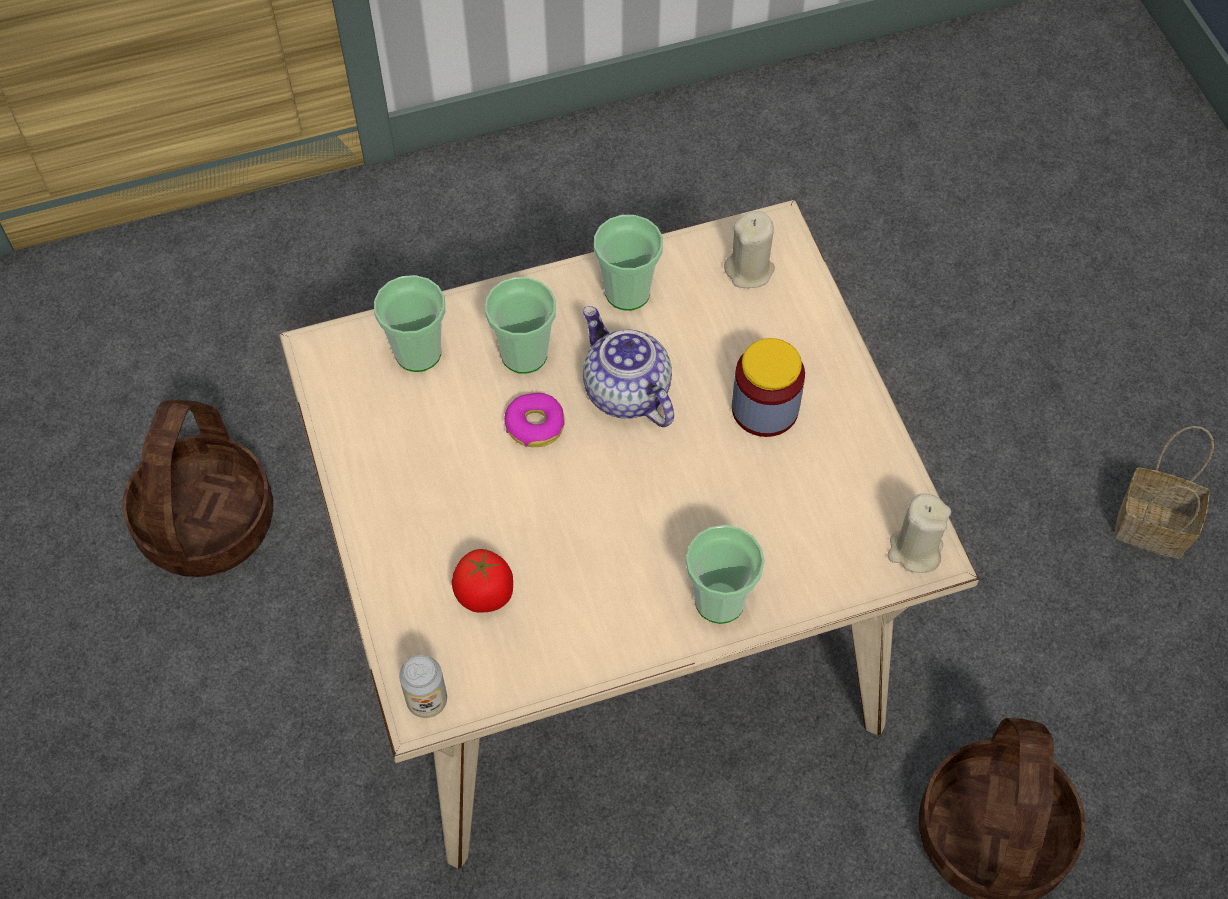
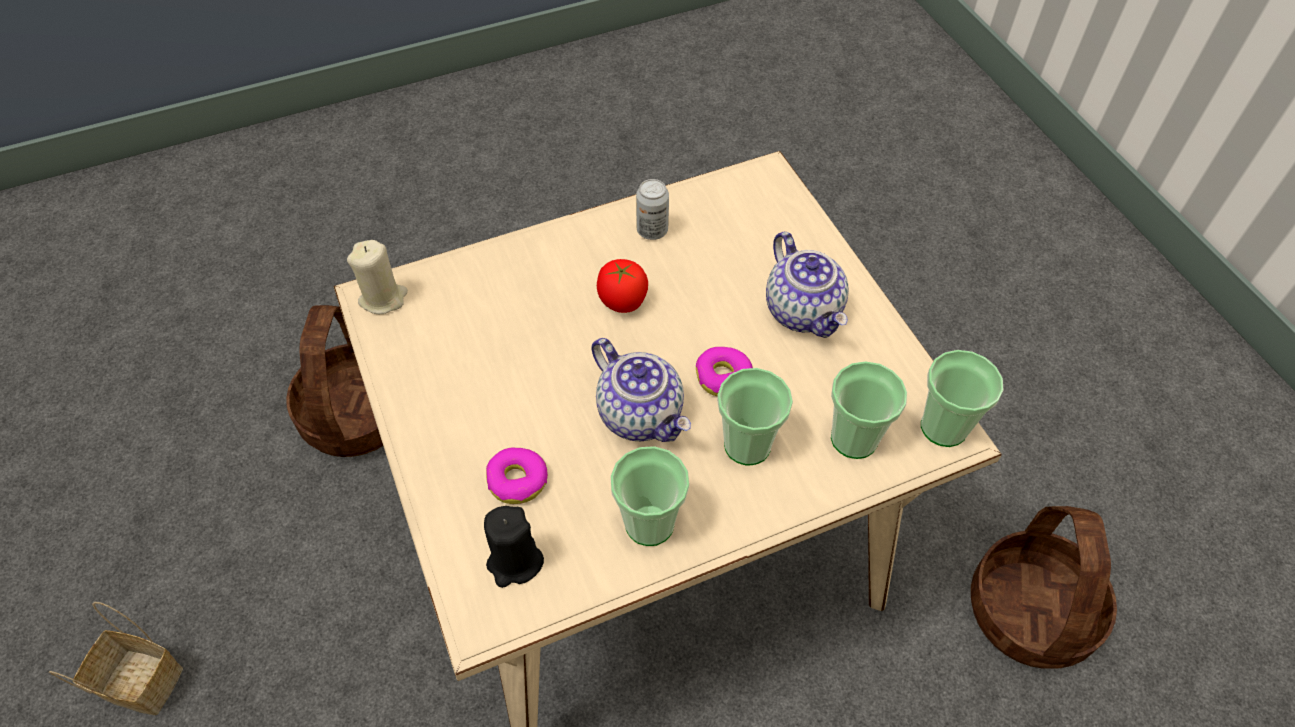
camera: 175 degrees right, 5 degrees down
can [399,655,447,718] -> can moved to [636,179,669,240]
tomato [452,549,513,613] -> tomato moved to [597,259,648,313]
cup [686,525,765,624] -> cup moved to [921,350,1003,447]
beige candle [724,211,775,288] -> black candle [484,506,544,588]
jar [732,338,805,437] -> none
none -> donut [486,448,548,504]
none -> teapot [766,232,849,338]

